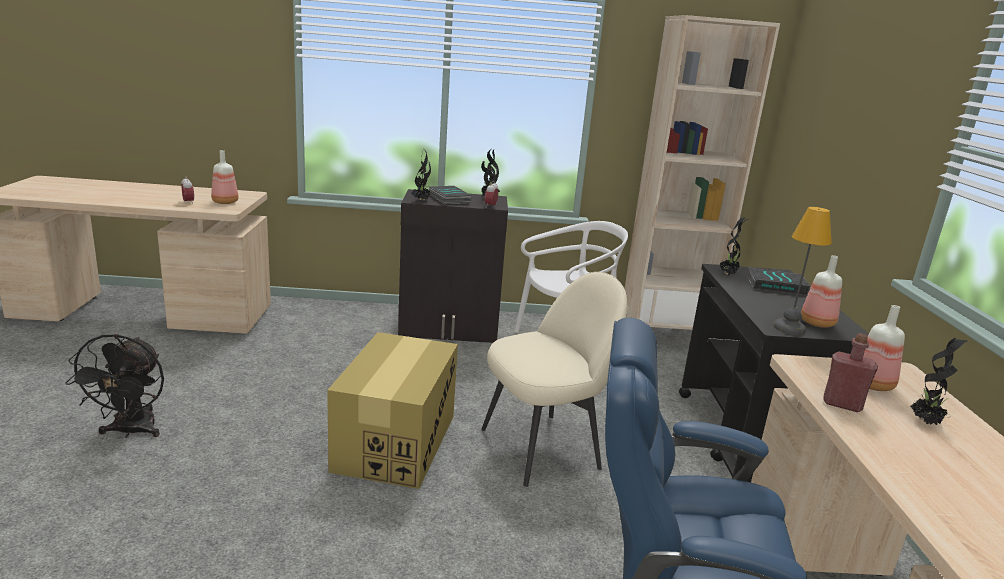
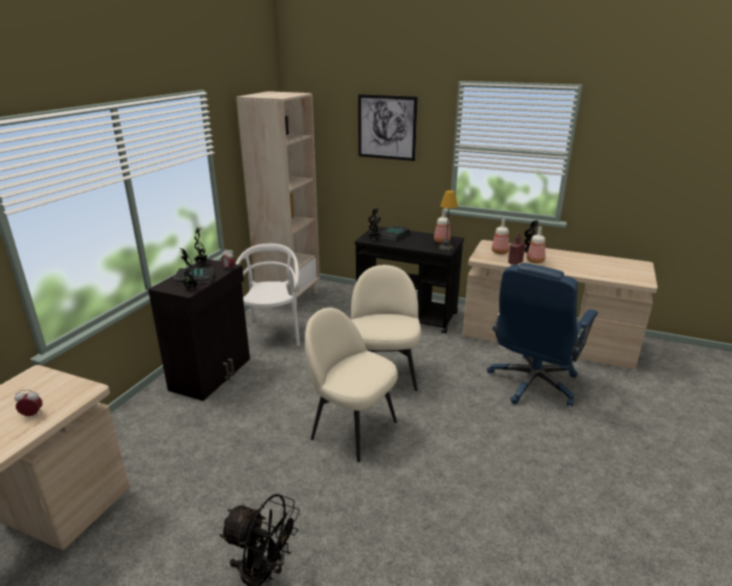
camera: 65 degrees left, 5 degrees up
bottle [211,150,239,204] -> bottle moved to [527,226,545,264]
cardboard box [327,332,458,489] -> beige chair [305,307,398,462]
none -> picture [358,94,418,161]

